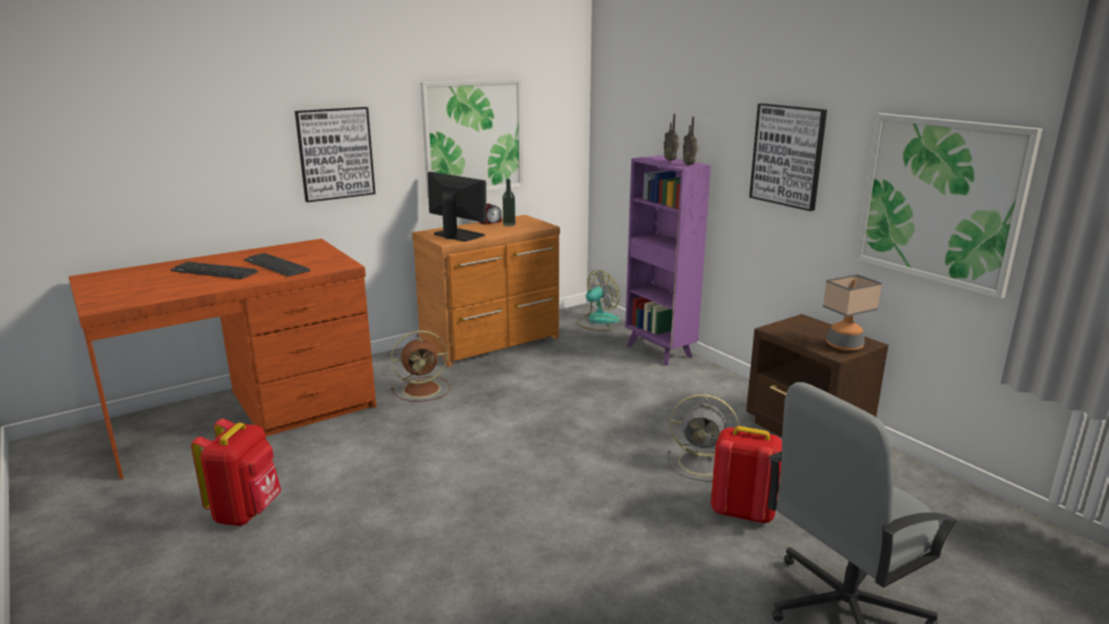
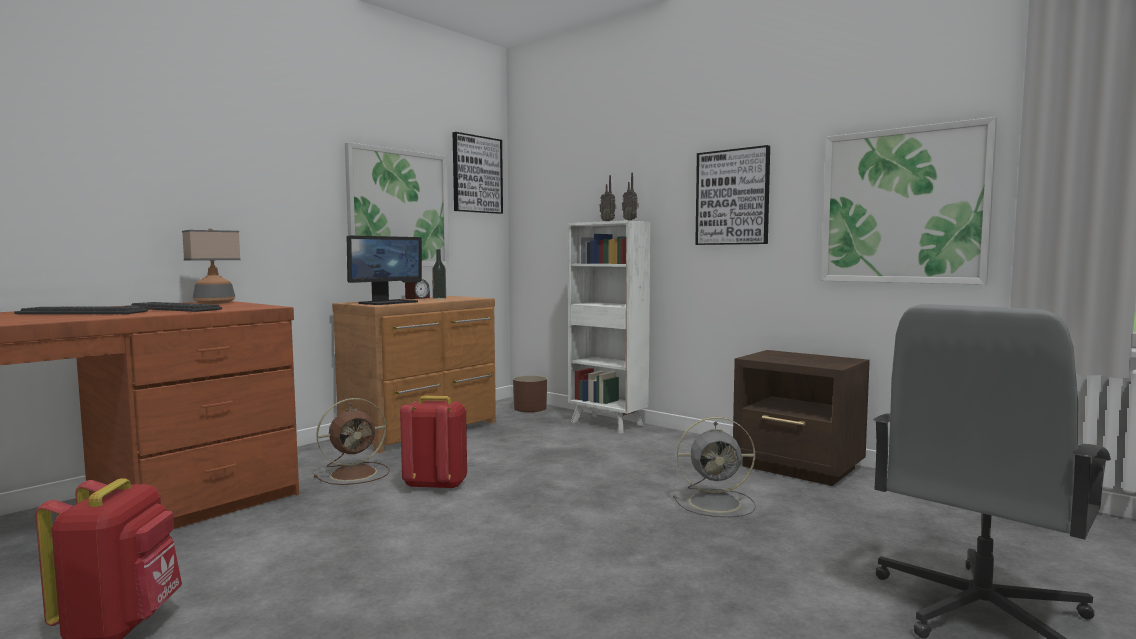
camera: 15 degrees left, 15 degrees down
picture [295,107,375,202] -> picture moved to [452,132,503,214]
monitor [428,172,486,242] -> monitor turned 105 degrees clockwise [347,235,422,305]
fan [576,270,620,331] -> brown planter [513,375,547,412]
purple bookcase [625,155,711,366] -> white bookcase [568,220,650,433]
red backpack [711,426,782,524] -> red backpack moved to [400,396,467,490]
table lamp [823,274,882,351] -> table lamp moved to [182,229,241,304]

